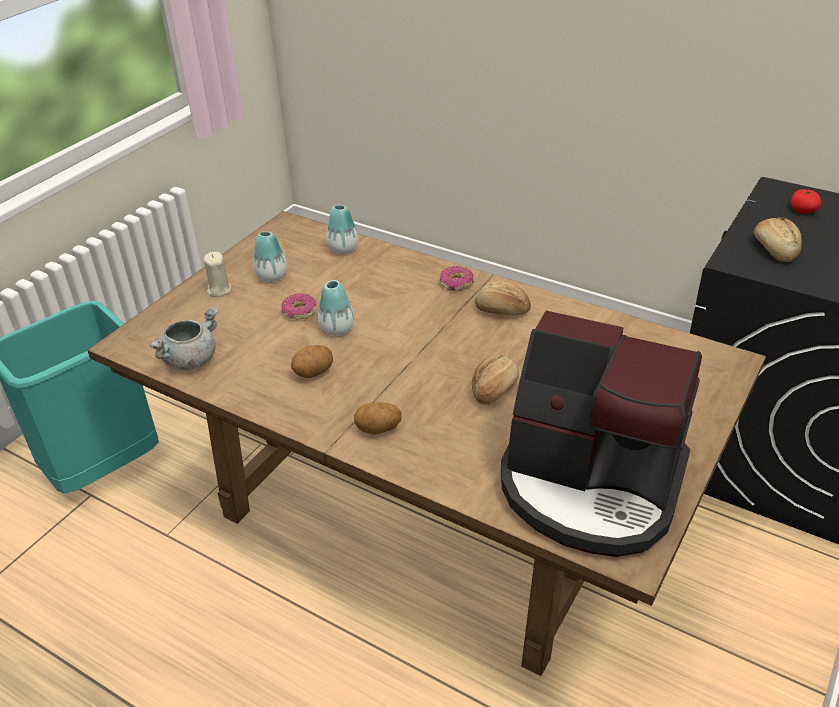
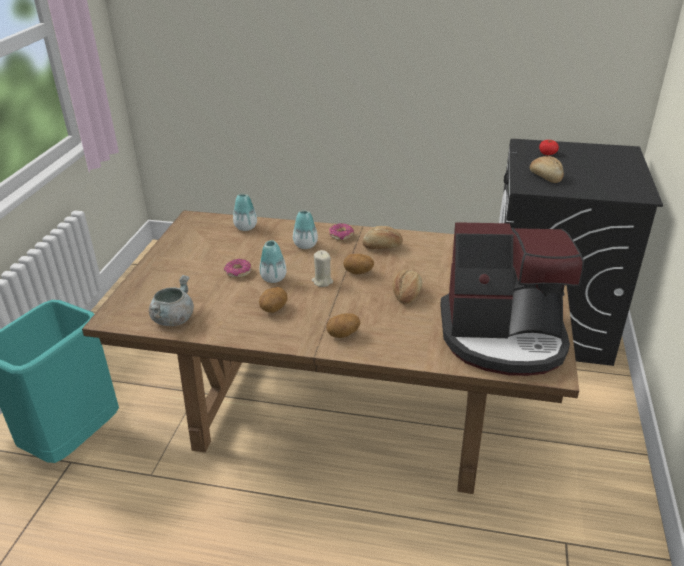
camera: 20 degrees left, 5 degrees down
beige candle [203,252,231,297] -> beige candle moved to [311,250,333,287]
vase [253,231,287,282] -> vase moved to [293,210,318,249]
none -> potato [343,254,374,274]

